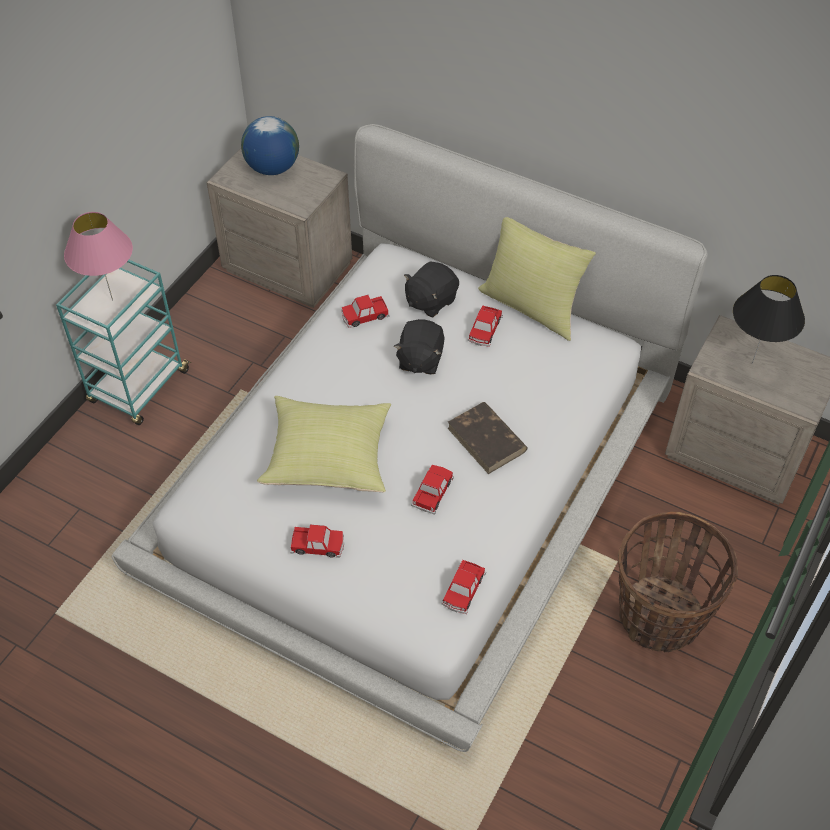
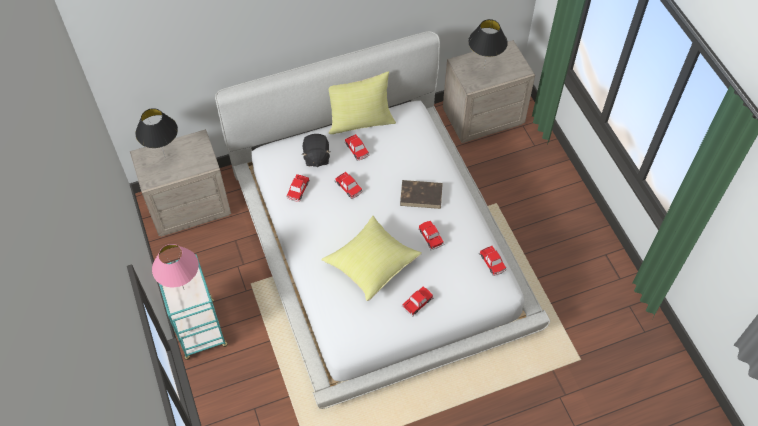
camera: 50 degrees left, 5 degrees up
globe [241,116,299,175] -> black table lamp [135,108,178,158]
black plush toy [394,319,445,375] -> toy car [335,172,363,199]
basket [618,512,738,652] -> none

